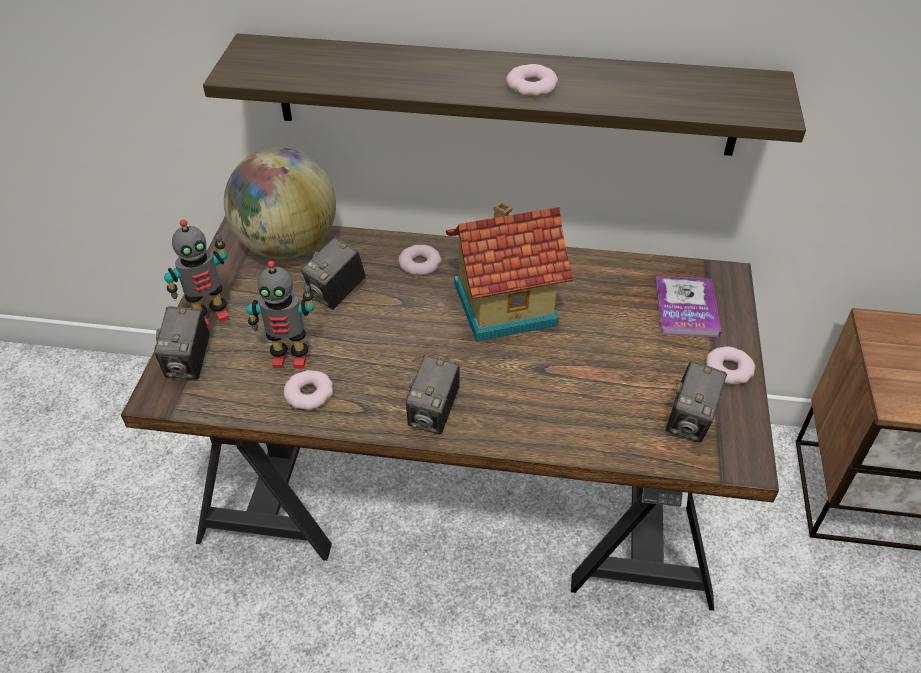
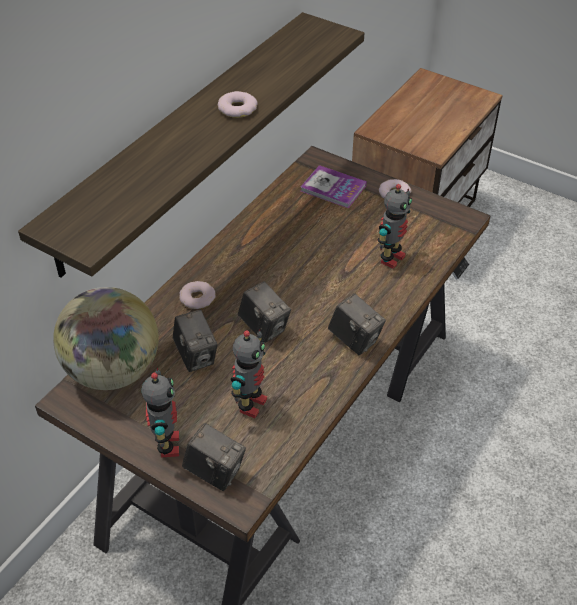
camera: 65 degrees left, 0 degrees up
donut [284,370,333,410] -> none
toy house [446,201,573,341] -> none
camera [666,361,727,443] -> camera moved to [238,281,291,343]
none -> toy robot [378,184,412,269]

